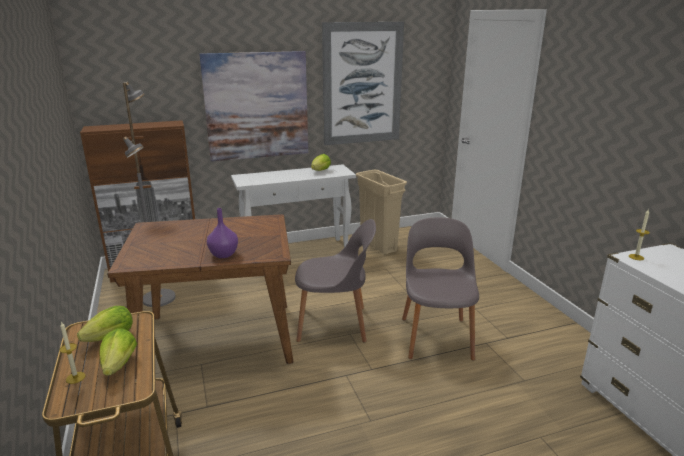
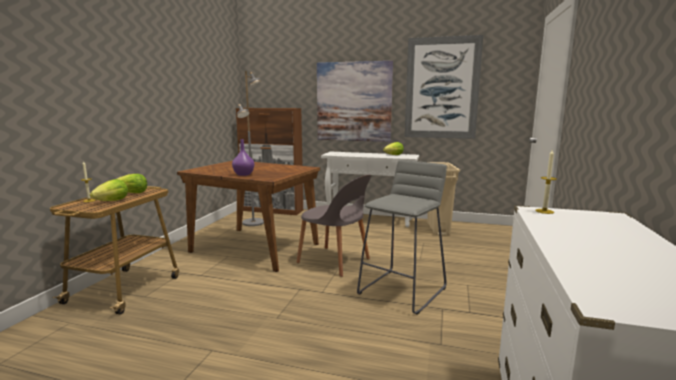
camera: 35 degrees right, 10 degrees down
grey chair [402,218,479,360] -> grey stool [357,160,447,314]

